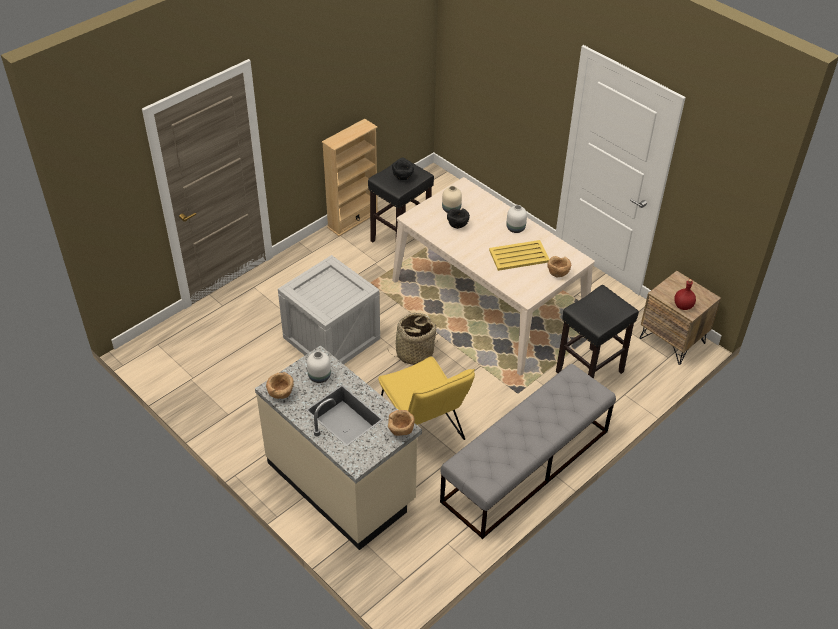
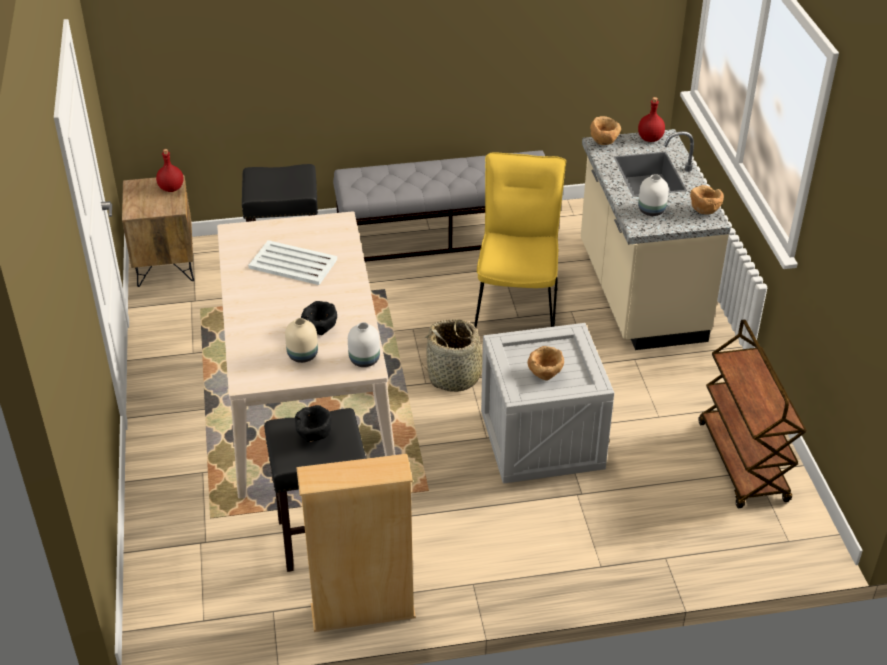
camera: 145 degrees left, 5 degrees down
yellow tray [489,240,549,271] -> white tray [248,240,337,285]
white vase [506,205,527,233] -> white vase moved to [348,322,380,367]
brown bowl [547,256,571,278] -> brown bowl moved to [527,346,564,380]
none -> red bottle [638,97,665,142]
none -> brown cart [698,319,806,508]

